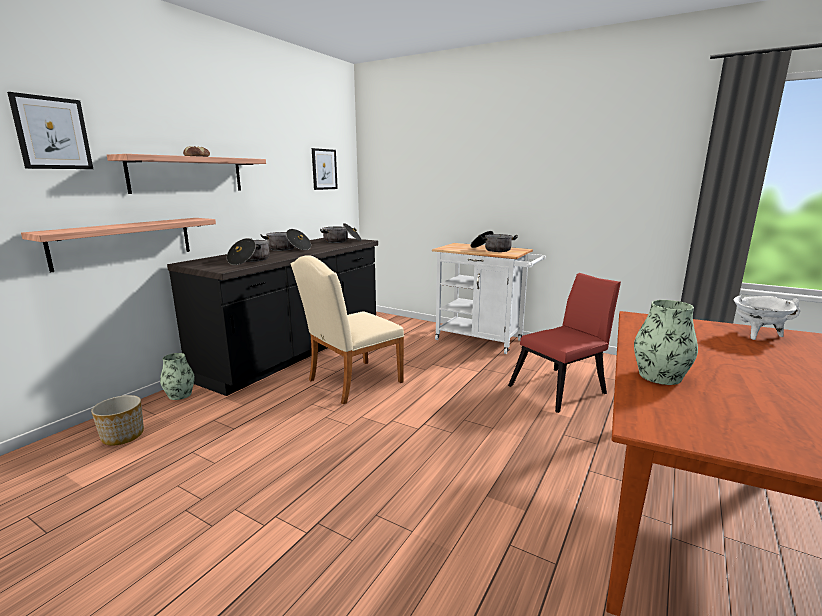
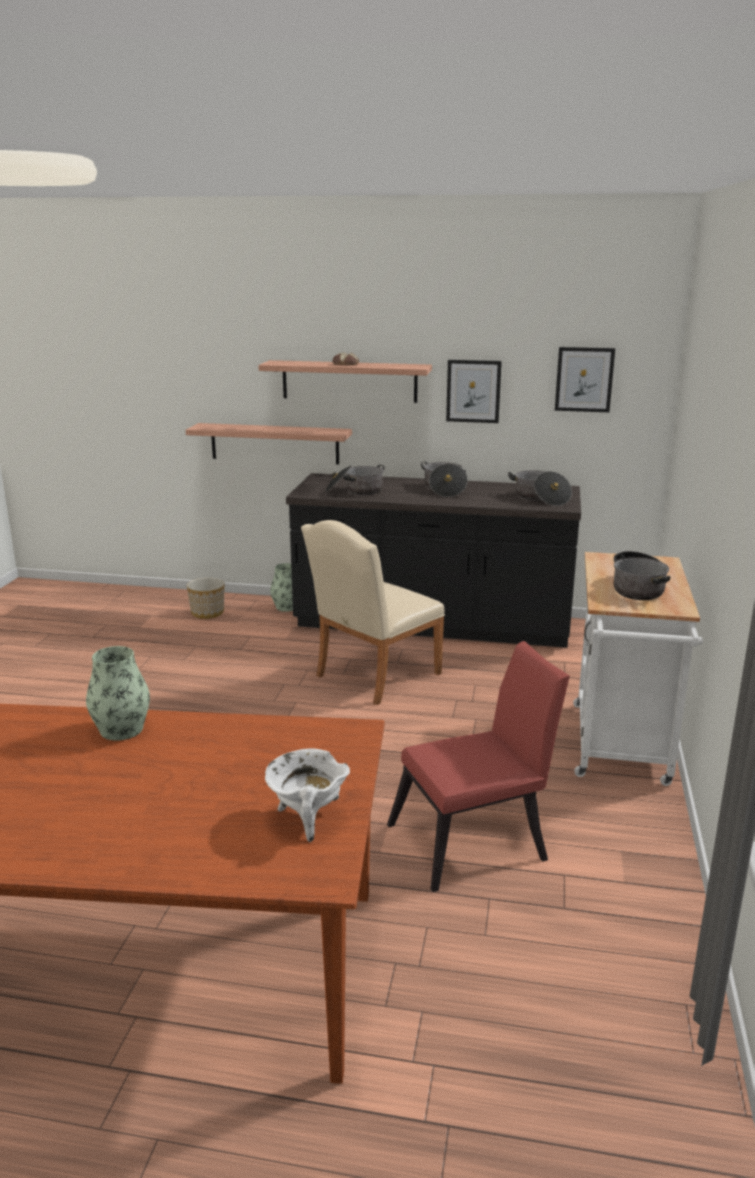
camera: 70 degrees right, 5 degrees up
picture [7,92,93,169] -> picture moved to [446,360,502,423]
beige chair [291,255,404,404] -> beige chair turned 75 degrees counterclockwise [301,520,445,705]
red chair [508,273,621,413] -> red chair turned 60 degrees counterclockwise [387,641,570,892]

